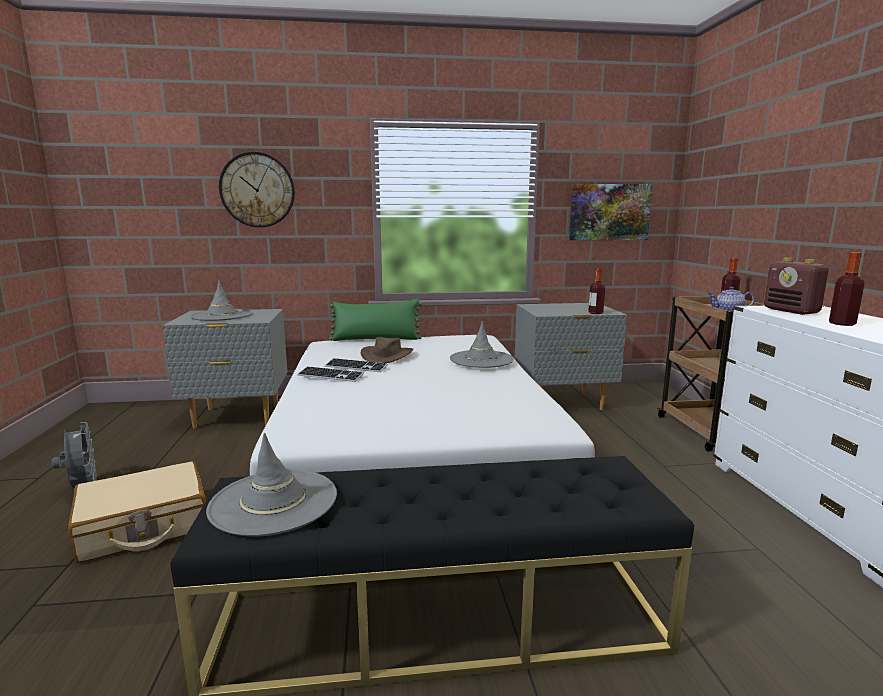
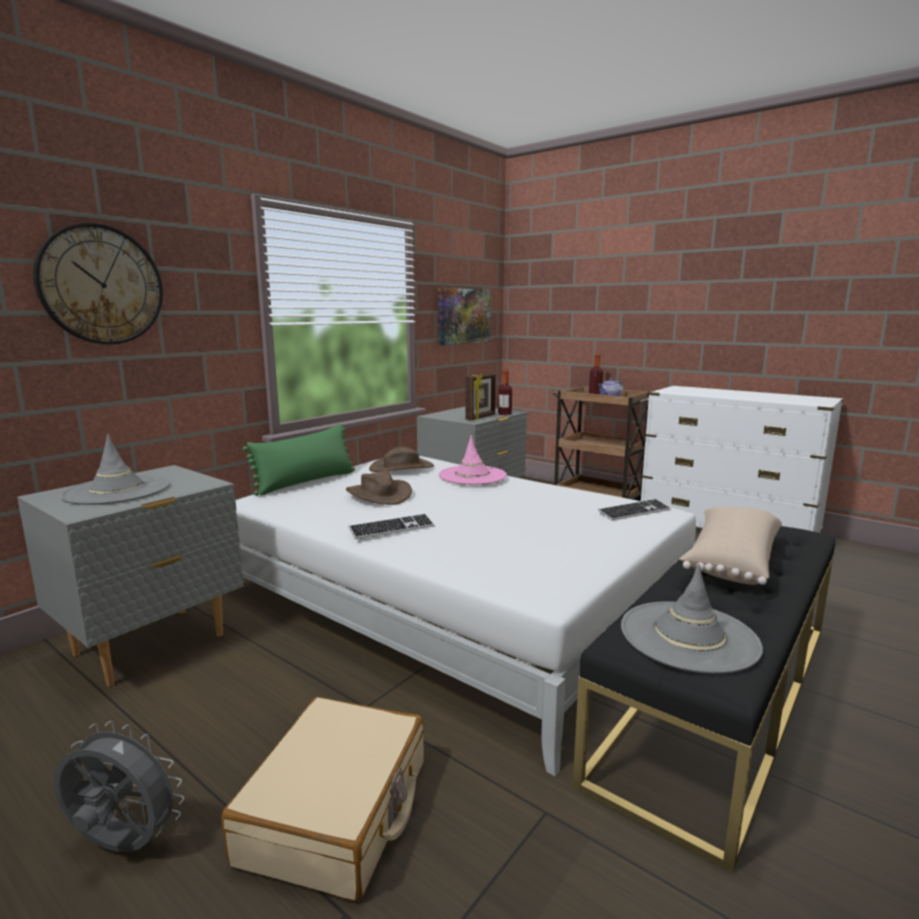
camera: 45 degrees left, 0 degrees up
keyboard [325,358,388,372] -> keyboard moved to [598,499,671,521]
grey hat [450,321,514,368] -> pink hat [439,435,507,485]
radio [764,258,828,315] -> none
bottle [829,252,864,326] -> none
none -> brown hat [369,447,434,472]
none -> picture frame [465,373,496,420]
none -> beige pillow [679,507,782,585]

